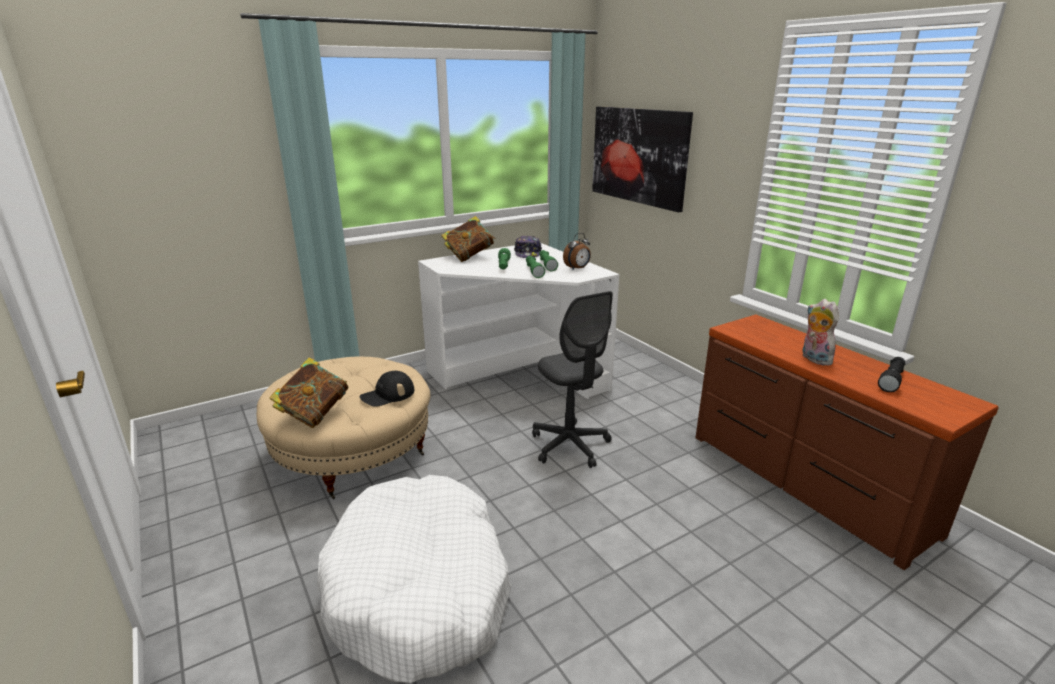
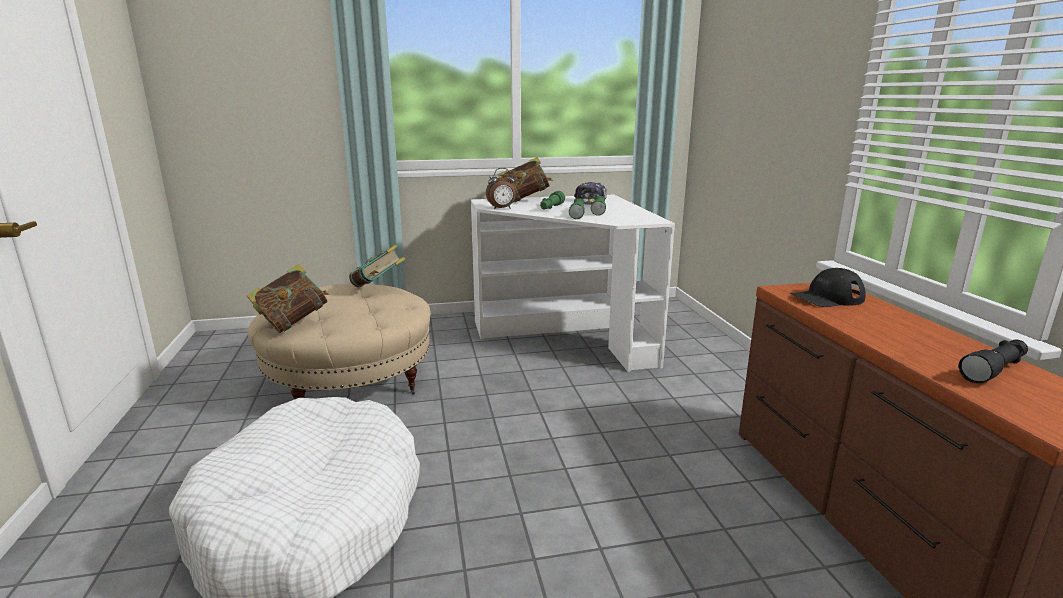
camera: 20 degrees right, 5 degrees down
black cap [360,371,414,407] -> black cap moved to [790,268,866,307]
grey office chair [532,291,613,468] -> none
alarm clock [563,233,591,270] -> alarm clock moved to [486,168,516,209]
picture [592,106,693,212] -> none
plush toy [803,299,839,366] -> none
none -> book [349,245,405,287]

